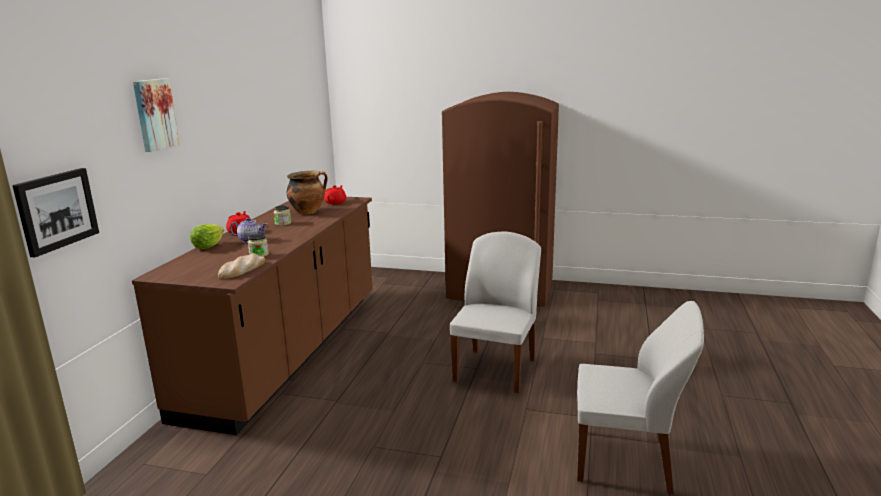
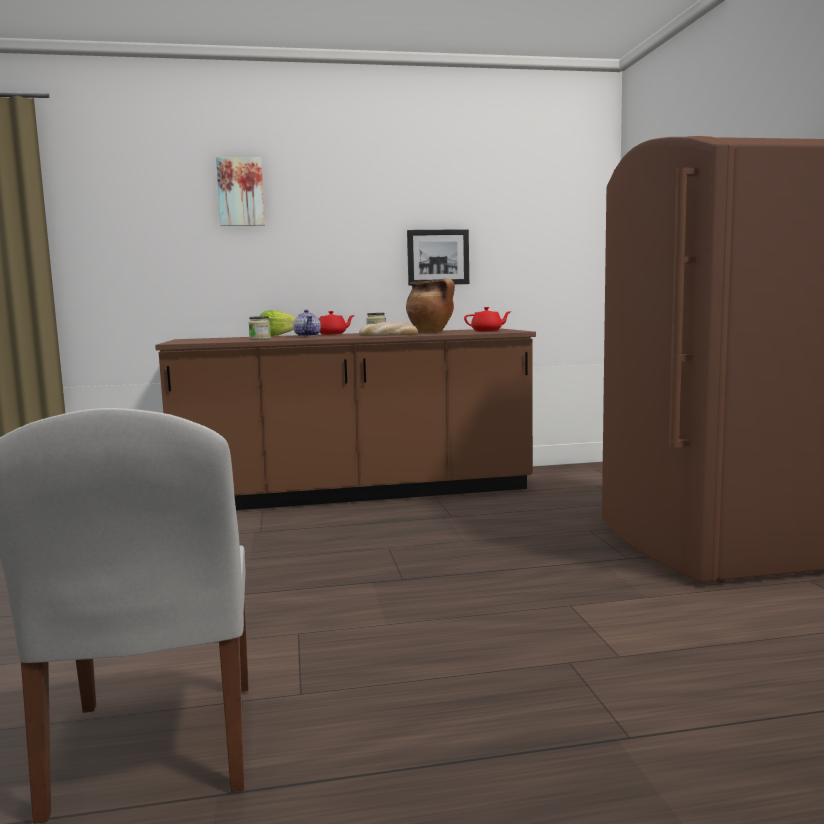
camera: 65 degrees right, 10 degrees down
picture [12,168,99,257] -> picture moved to [407,229,469,285]
bread [218,253,265,279] -> bread moved to [359,322,418,336]
white chair [450,232,541,393] -> none

